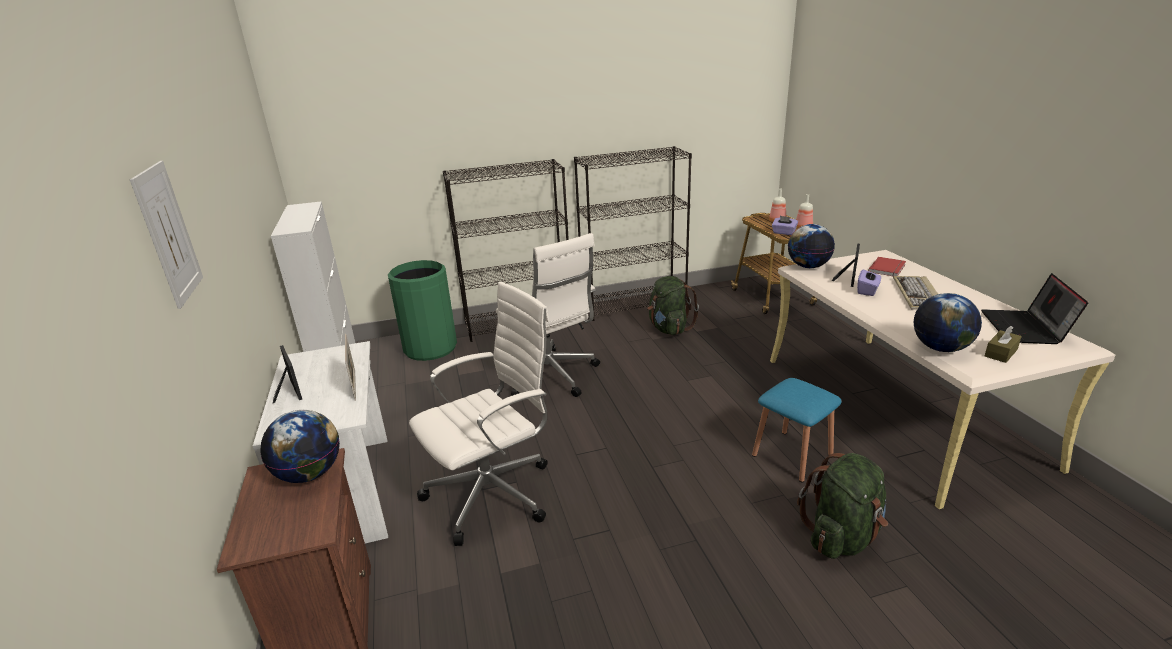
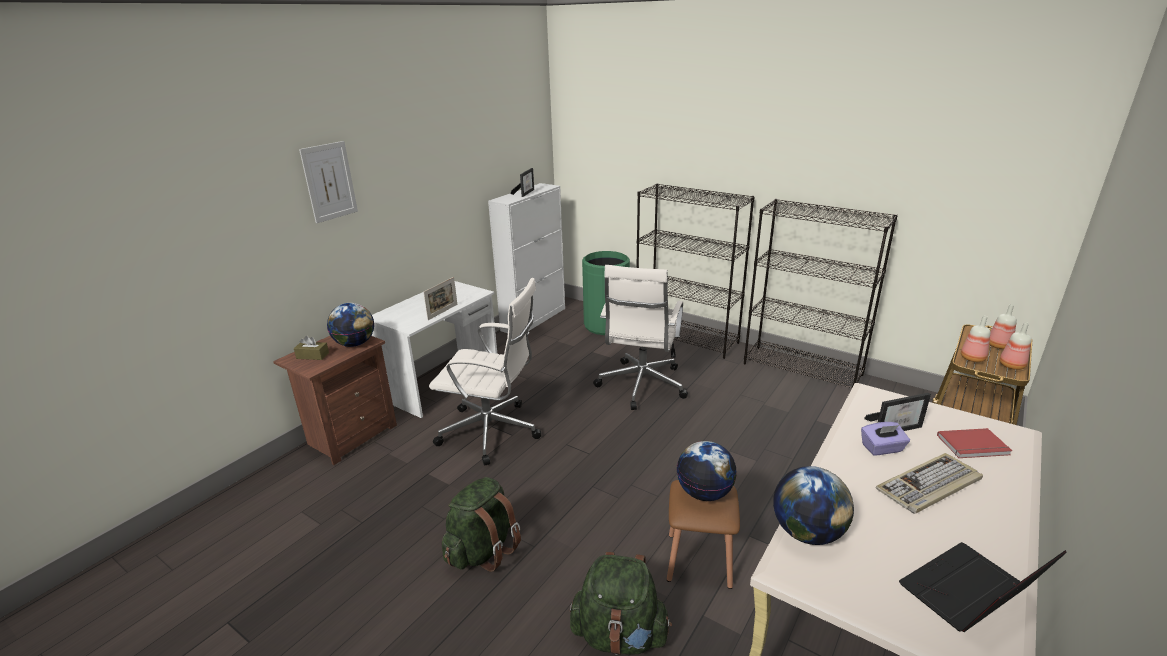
camera: 50 degrees right, 0 degrees up
picture frame [273,345,302,403] -> picture frame moved to [510,168,534,197]
green backpack [647,276,699,335] -> green backpack moved to [442,477,521,572]
blue stool [752,378,842,483] -> brown stool [667,480,740,589]
purple tissue box [772,216,798,235] -> bottle [961,316,990,362]
globe [788,224,835,268] -> globe moved to [677,441,737,501]
brown tissue box [985,326,1022,363] -> brown tissue box moved to [294,336,329,360]

